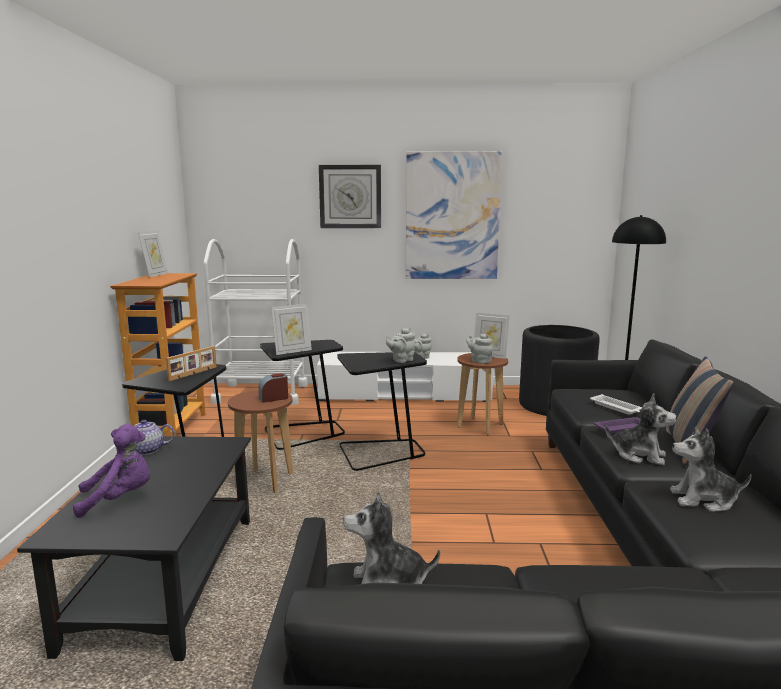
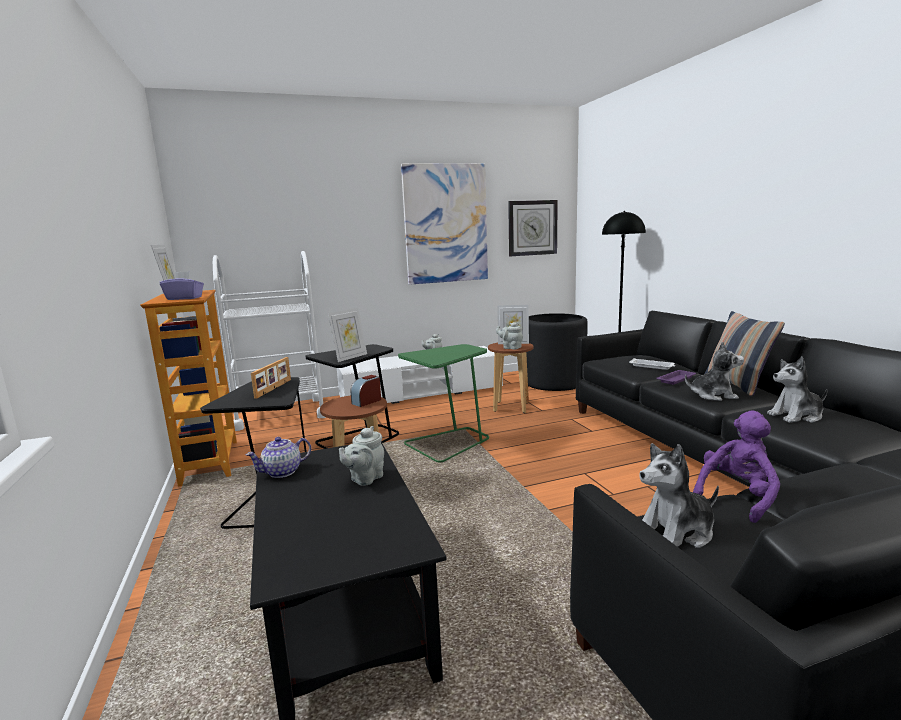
camera: 20 degrees left, 0 degrees up
purple plush toy [73,424,150,518] -> purple plush toy moved to [693,410,780,523]
wall clock [319,165,381,228] -> wall clock moved to [508,200,558,256]
black side table [337,352,427,471] -> green side table [398,344,489,463]
grey teapot [386,328,415,363] -> grey teapot moved to [339,426,384,486]
none -> purple tissue box [160,271,204,300]

